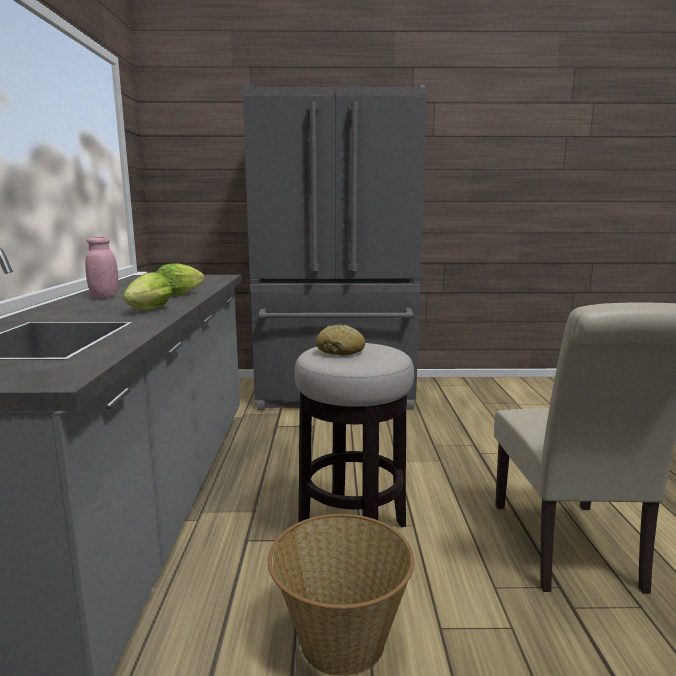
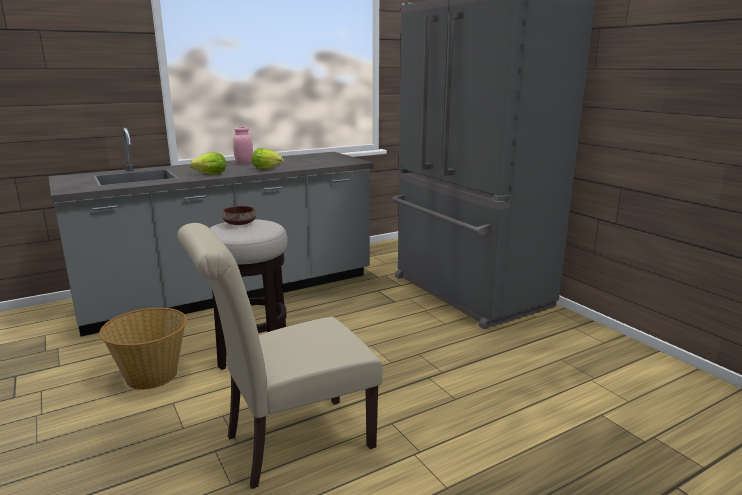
camera: 60 degrees right, 5 degrees up
bread [316,325,365,355] -> brown bowl [222,206,256,225]

